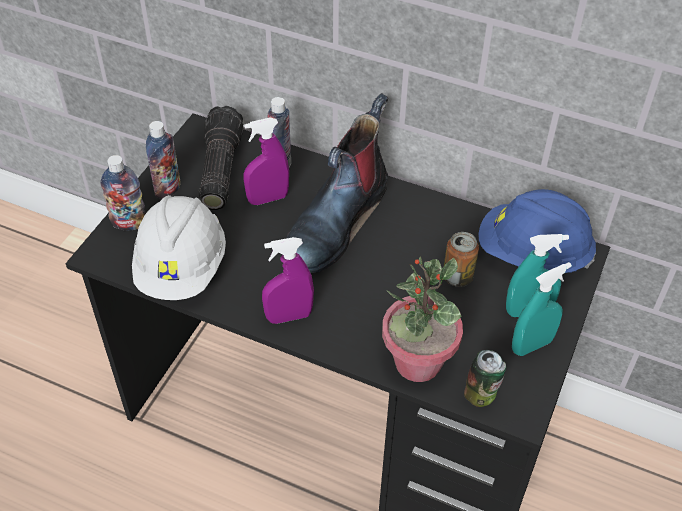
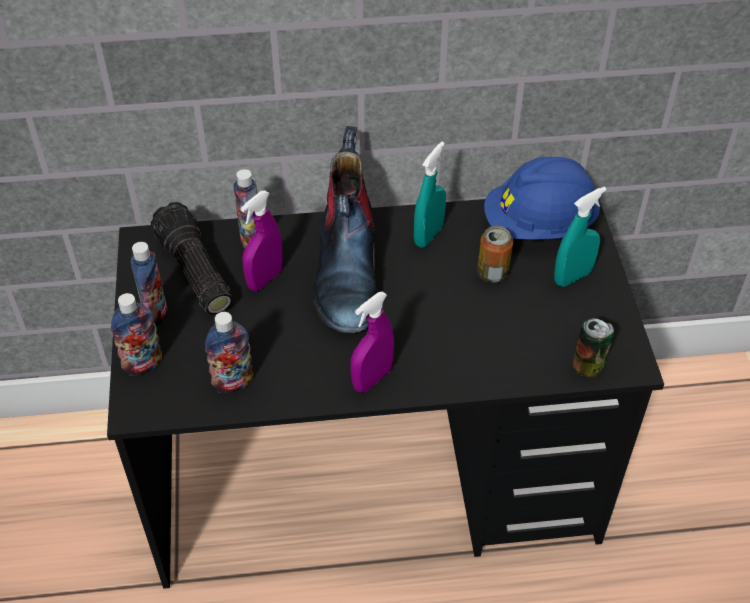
camera: 30 degrees left, 0 degrees up
white hard hat [132,195,226,300] -> bottle [205,312,254,393]
potted plant [382,256,463,382] -> none
turquoise spray bottle [512,262,572,356] -> turquoise spray bottle moved to [414,142,446,248]

